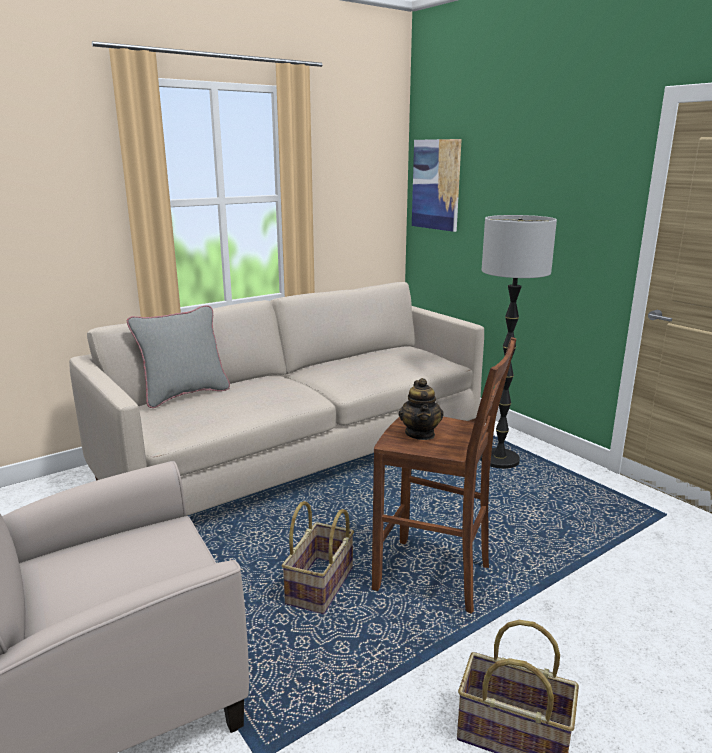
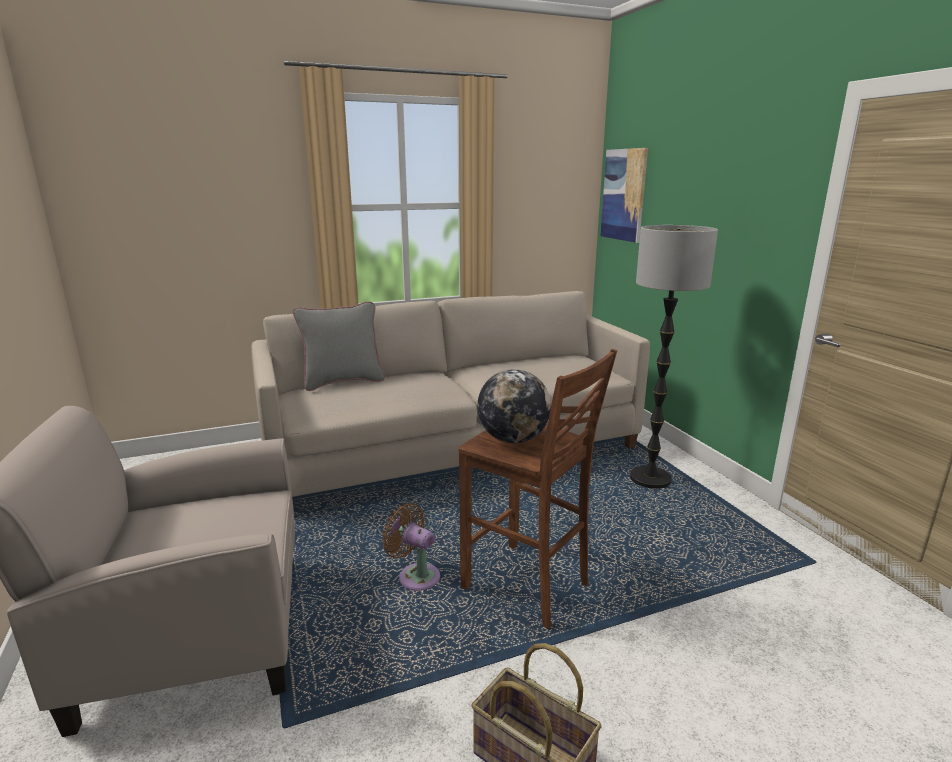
camera: 15 degrees right, 0 degrees up
basket [282,501,354,614] -> brown fan [382,503,440,590]
teapot [398,378,444,440] -> globe [477,369,551,443]

